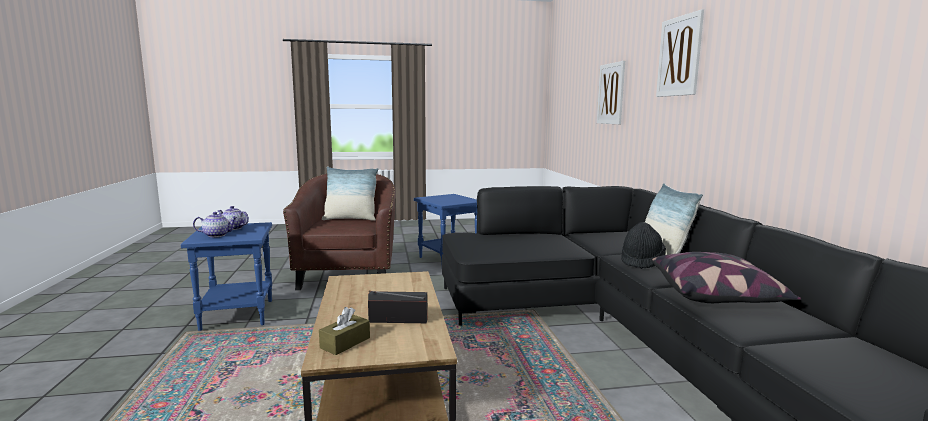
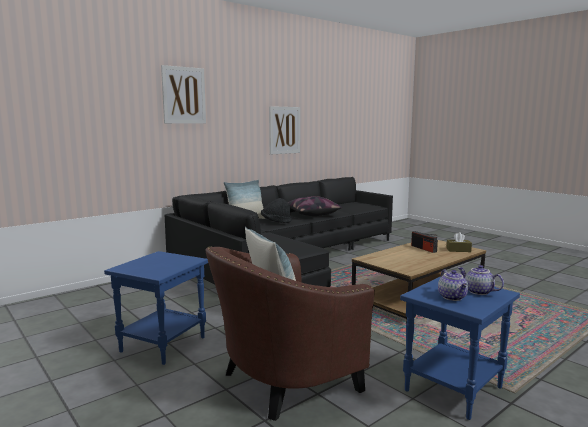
camera: 120 degrees left, 0 degrees up
picture [597,61,625,124] -> picture moved to [269,106,300,155]

